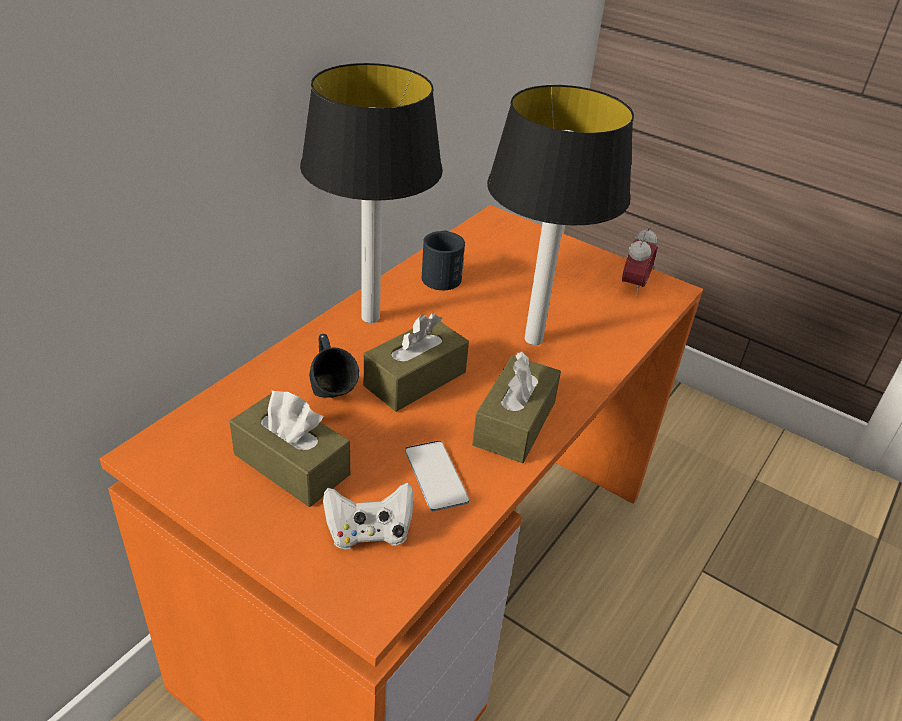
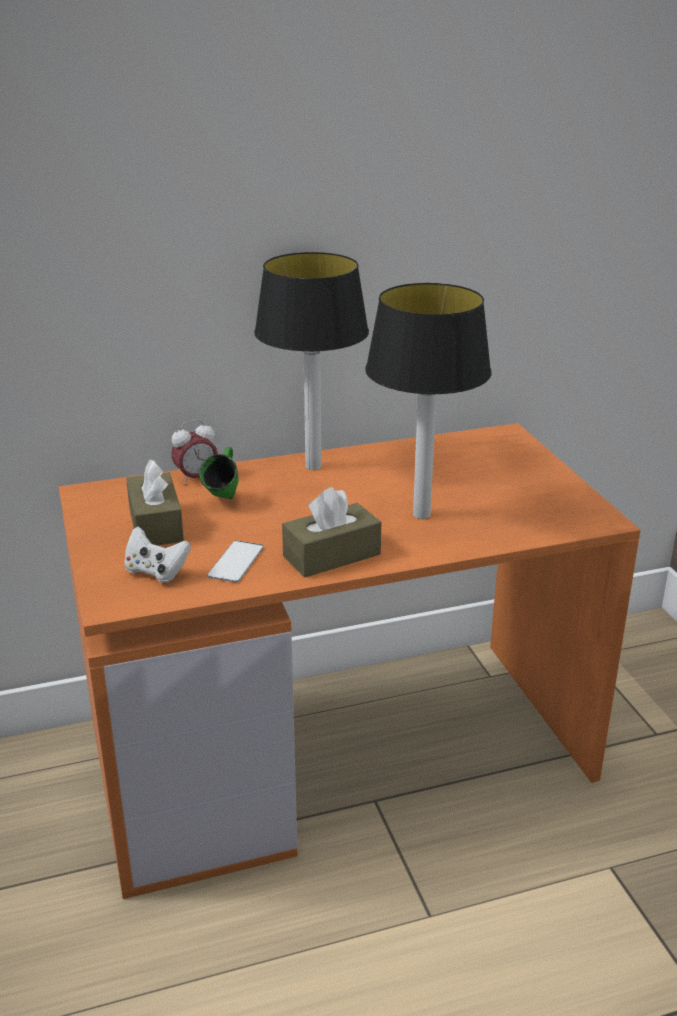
camera: 40 degrees right, 10 degrees down
blue mug [309,334,359,398] -> green mug [199,447,239,499]
brown tissue box [363,313,469,412] -> none
black mug [422,230,465,290] -> none
alarm clock [622,226,657,296] -> alarm clock moved to [171,420,218,485]

